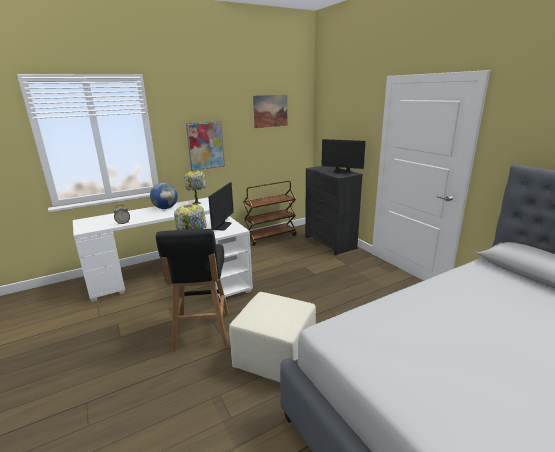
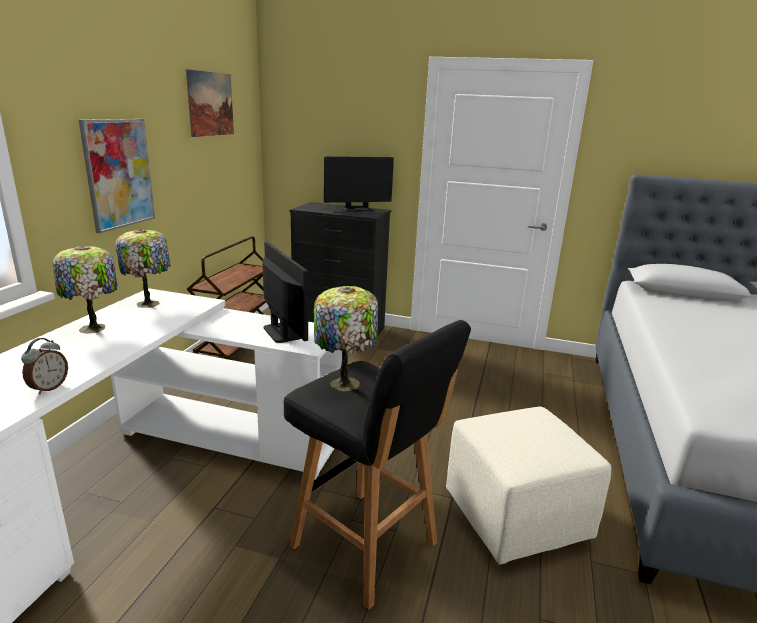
camera: 45 degrees left, 0 degrees up
globe [150,183,178,209] -> table lamp [53,246,117,334]

